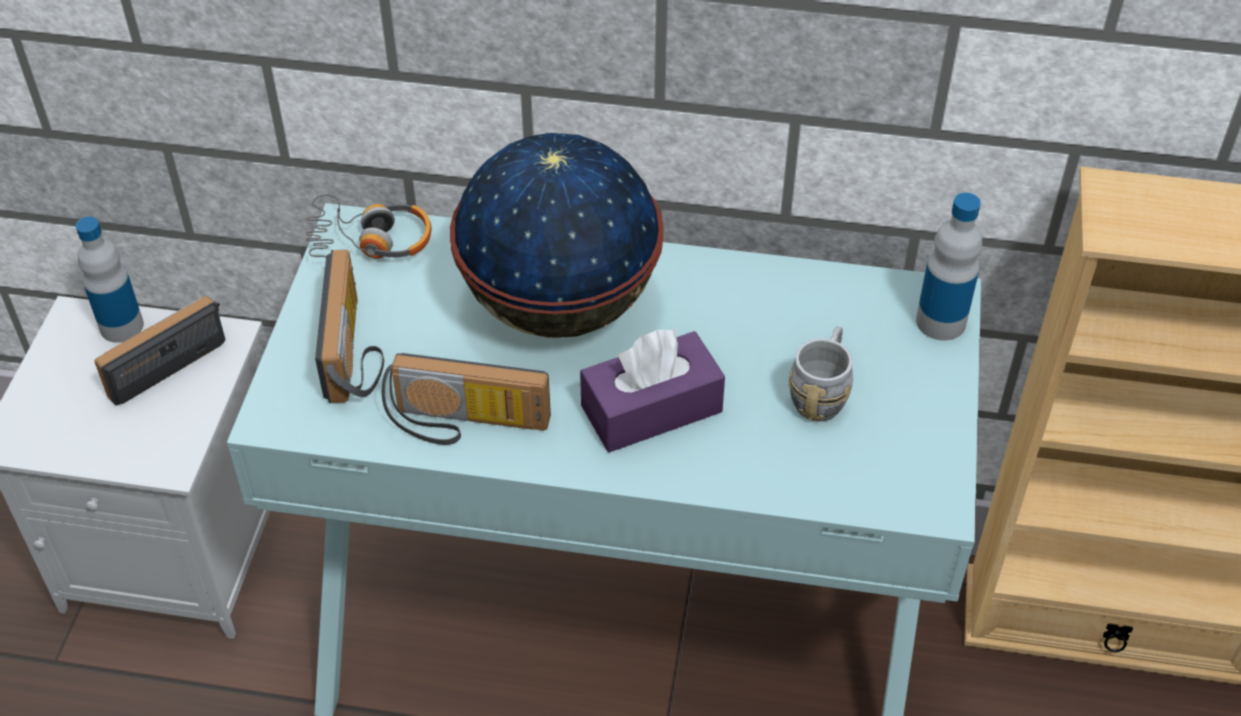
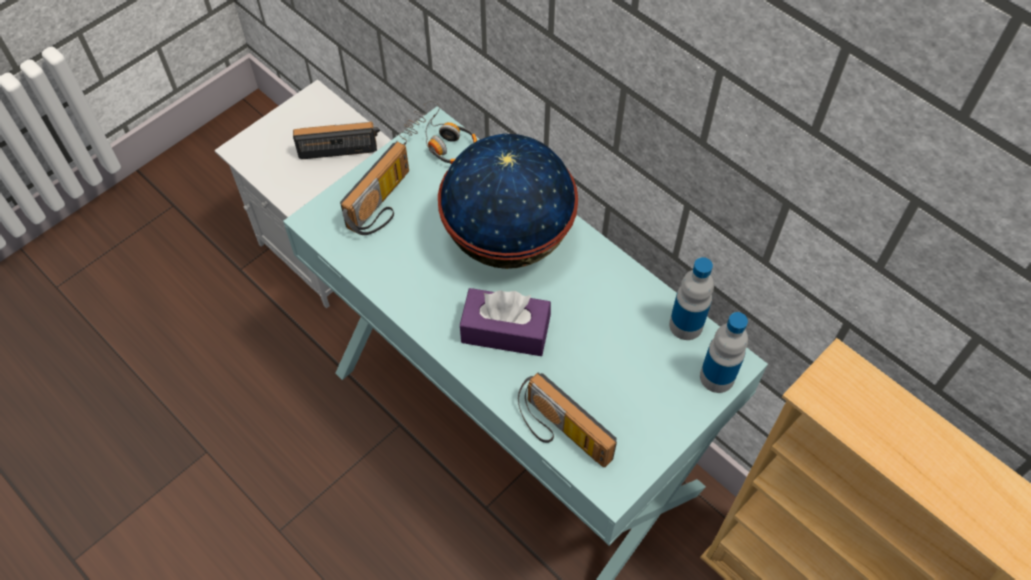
camera: 35 degrees right, 10 degrees up
bottle [76,217,144,343] -> bottle moved to [669,257,714,340]
radio [382,353,551,445] -> radio moved to [518,373,617,467]
grey mug [789,326,853,422] -> none

